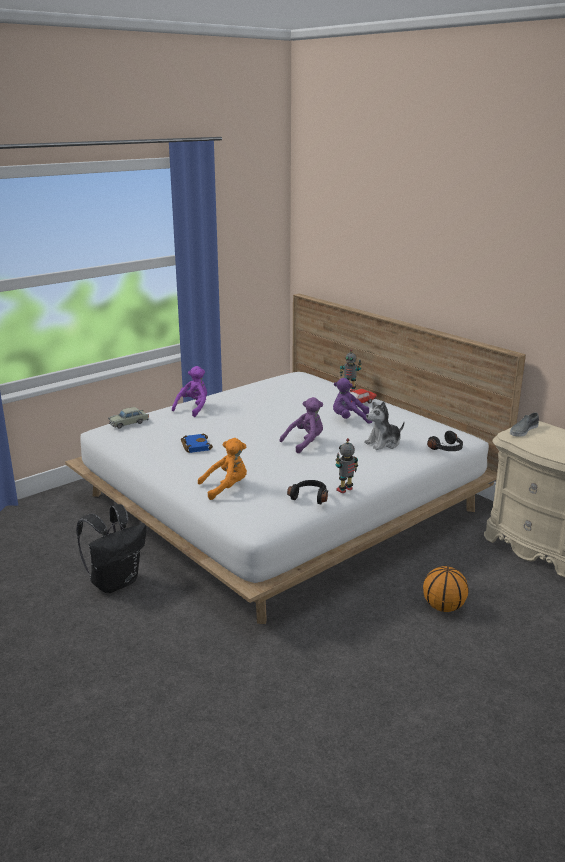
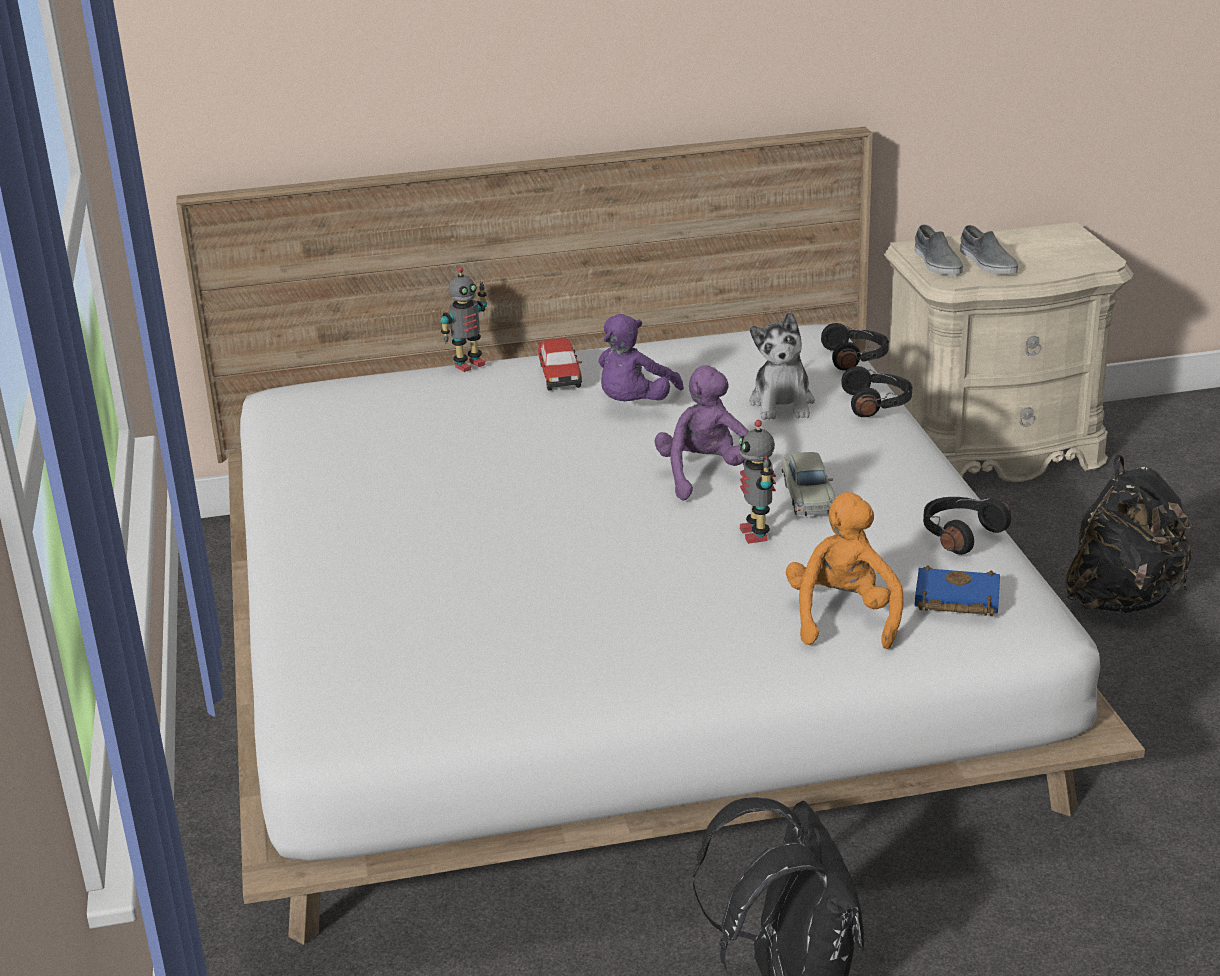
camera: 60 degrees left, 5 degrees up
beige toy car [108,407,149,428] -> beige toy car moved to [782,452,836,516]
purple plush toy [172,366,207,417] -> none
blue book [181,434,213,453] -> blue book moved to [915,566,1000,616]
toy robot [336,438,358,493] -> toy robot moved to [739,420,776,544]
basketball [423,566,469,612] -> black backpack [1065,455,1194,613]
none -> black headphones [841,366,912,417]
none -> grey shoe [960,225,1018,274]

